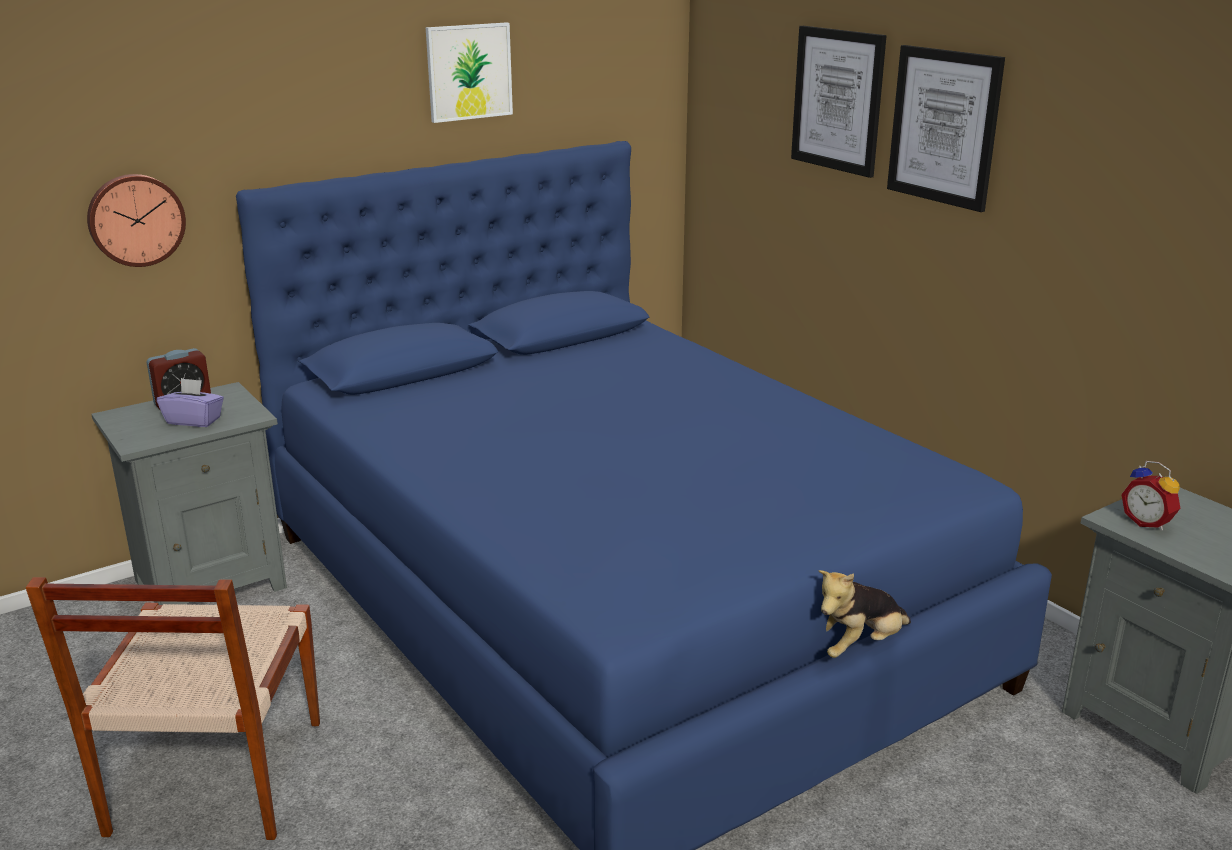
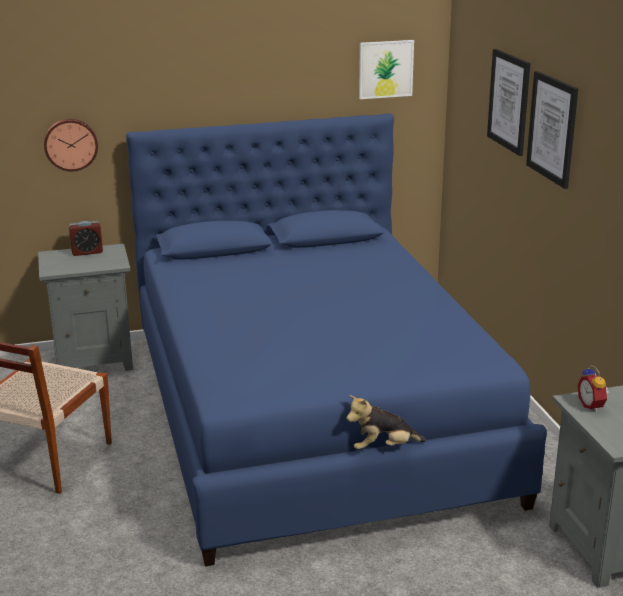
camera: 20 degrees right, 0 degrees up
purple tissue box [157,378,224,427] -> none
picture [426,22,513,123] -> picture moved to [359,40,414,99]

